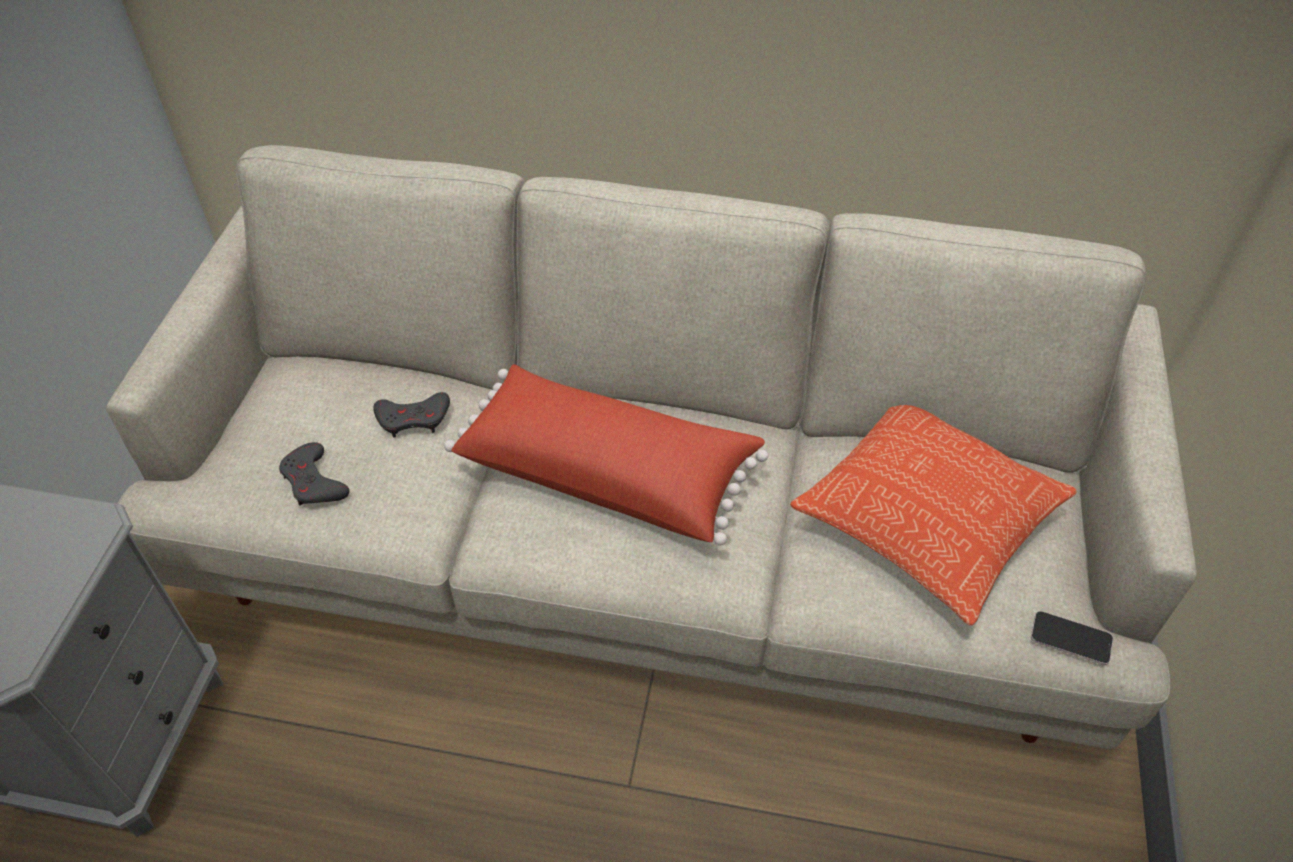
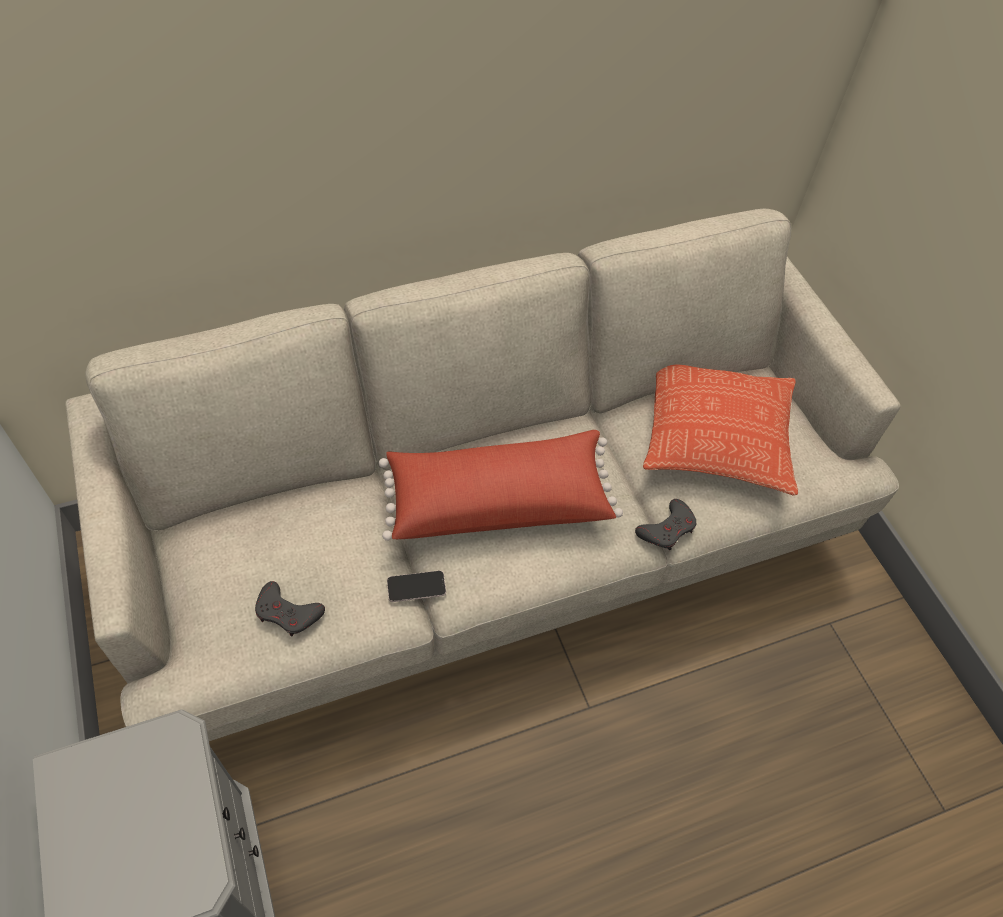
camera: 35 degrees left, 5 degrees up
grey game controller [373,392,450,437] -> grey game controller moved to [635,499,696,550]
phone [1031,611,1113,665] -> phone moved to [387,570,446,602]

